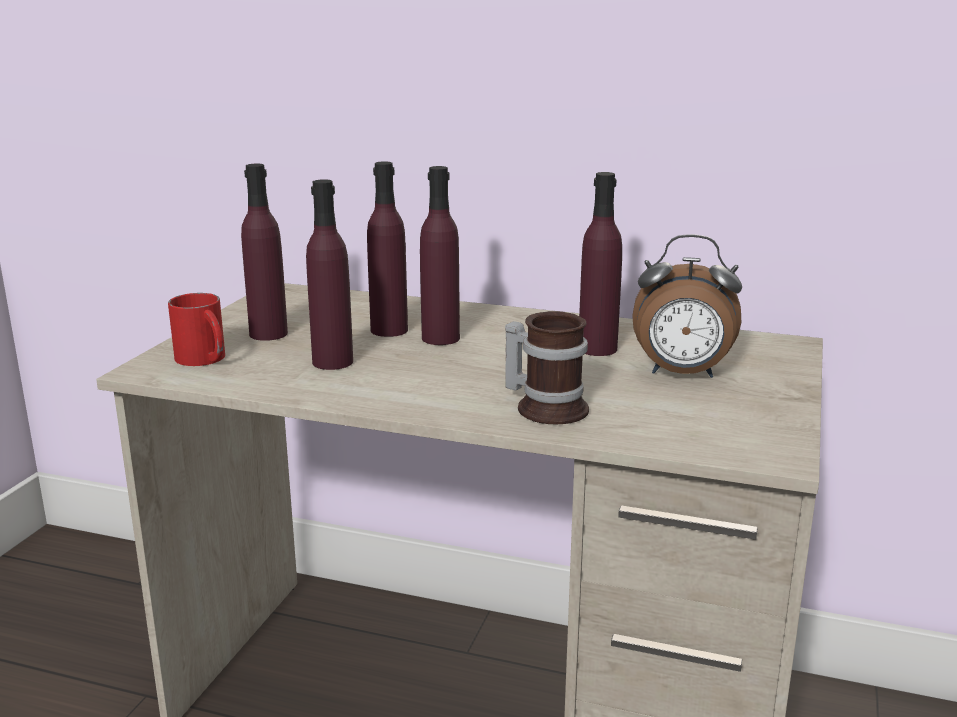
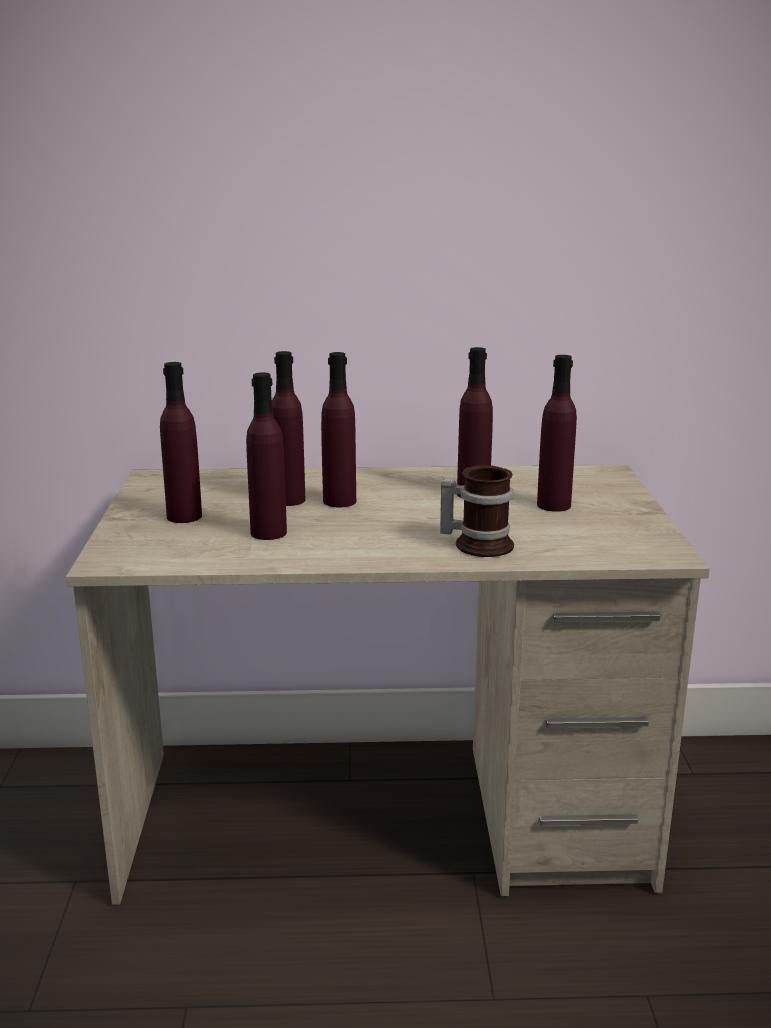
camera: 20 degrees left, 0 degrees up
red mug [168,293,225,366] -> none
alarm clock [632,234,742,378] -> purple bottle [537,355,577,512]

